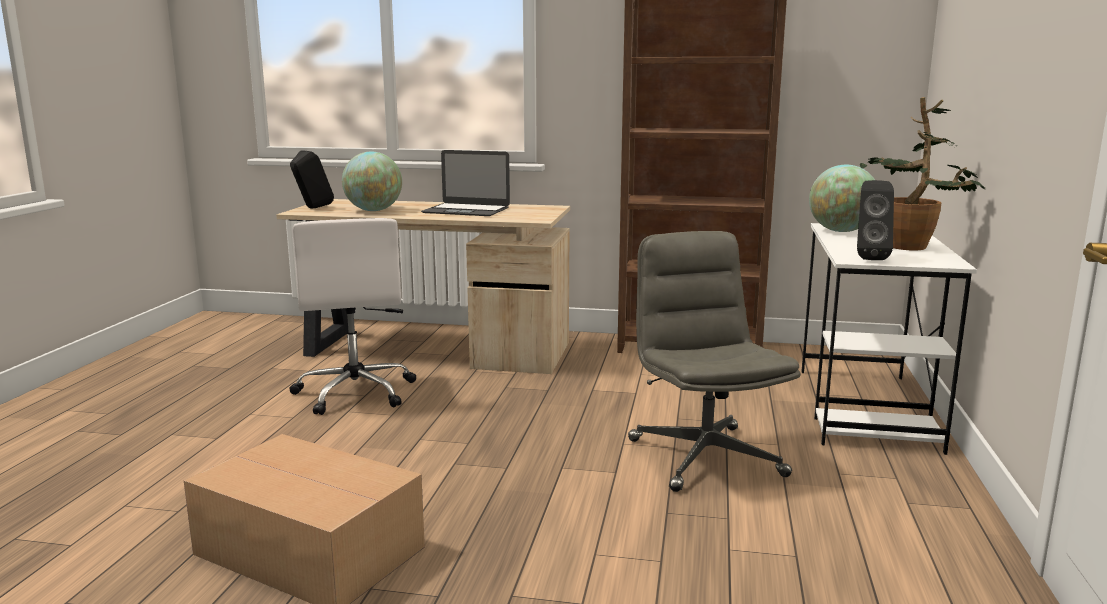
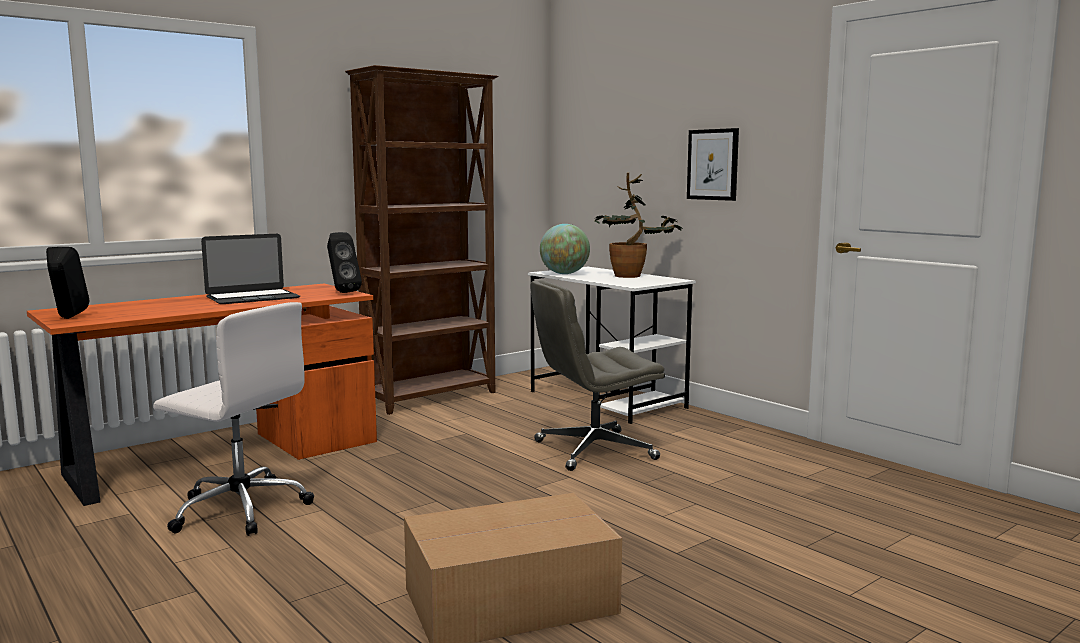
camera: 50 degrees left, 5 degrees down
beige desk [276,199,570,374] -> orange desk [27,284,377,506]
globe [342,152,402,211] -> none
grey office chair [628,231,800,492] -> grey office chair turned 45 degrees counterclockwise [530,280,665,471]
black speaker [857,180,894,260] -> black speaker moved to [327,232,362,293]
none -> picture [687,128,739,201]

